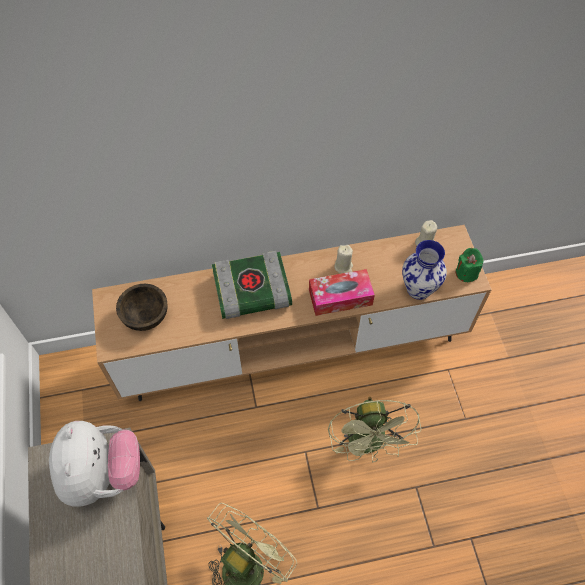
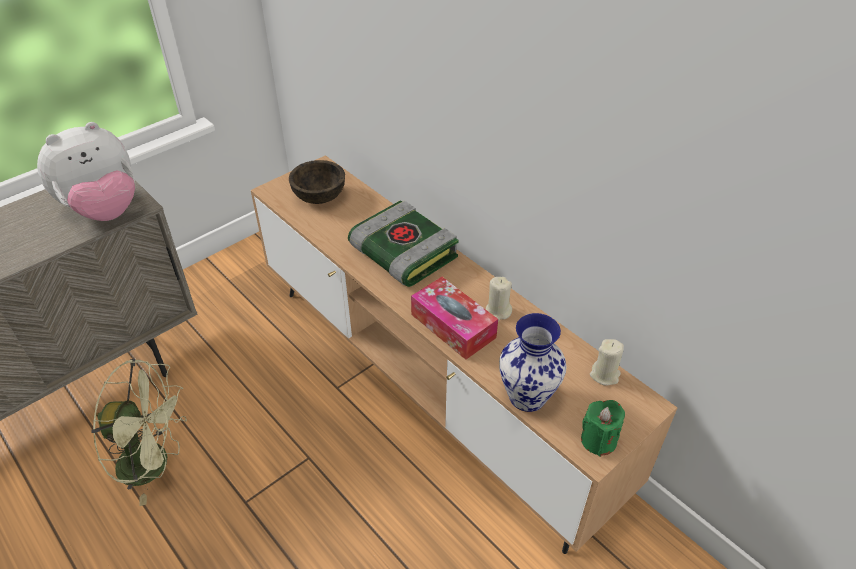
camera: 60 degrees right, 15 degrees down
green fan [328,397,422,462] -> none

